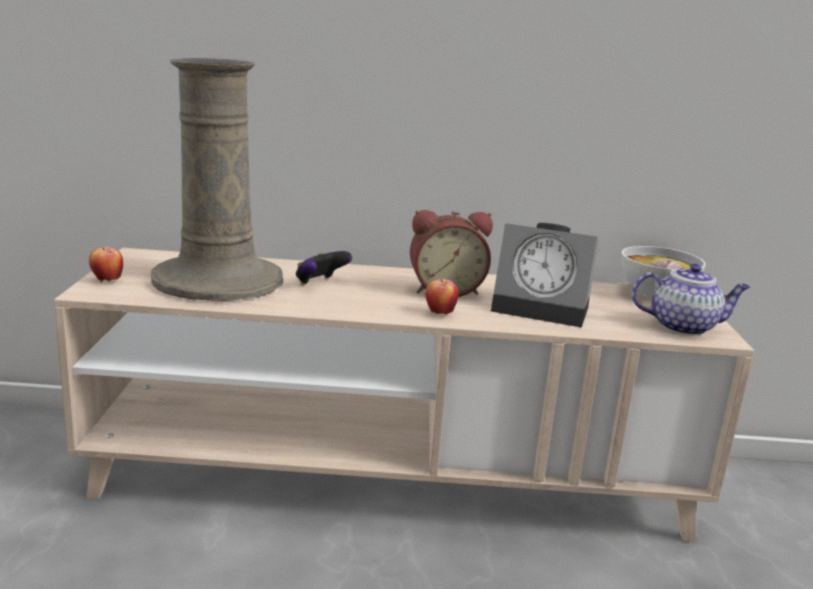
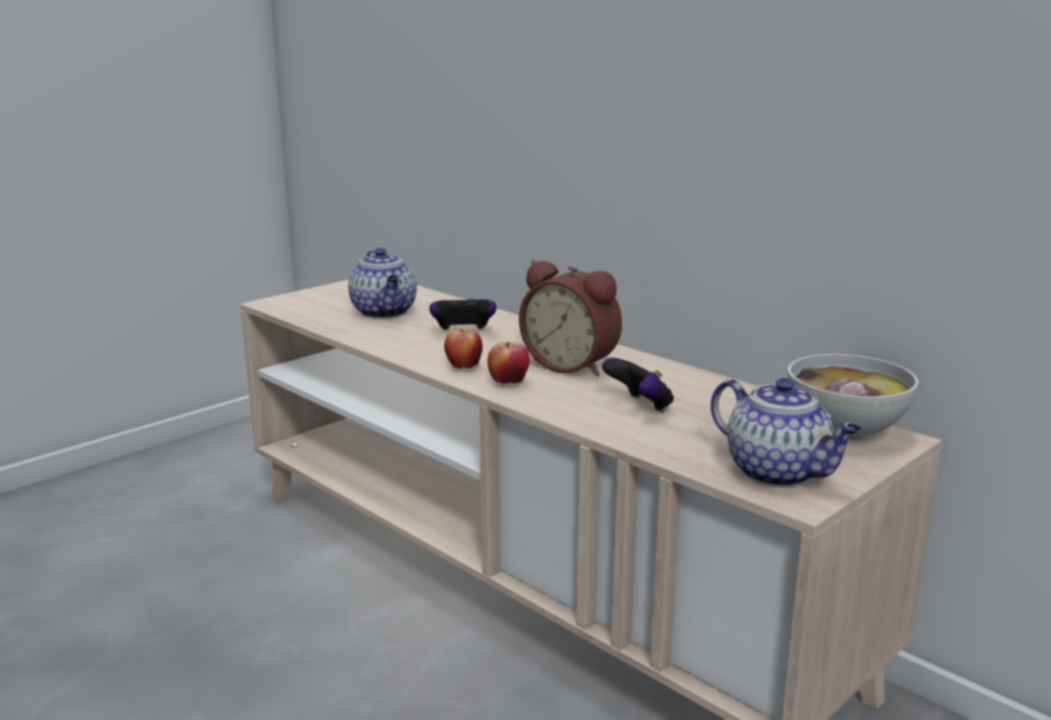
camera: 45 degrees right, 0 degrees up
apple [89,247,123,282] -> apple moved to [444,328,483,369]
beige vase [151,58,283,301] -> teapot [348,248,417,319]
alarm clock [491,223,599,328] -> game controller [602,358,674,413]

